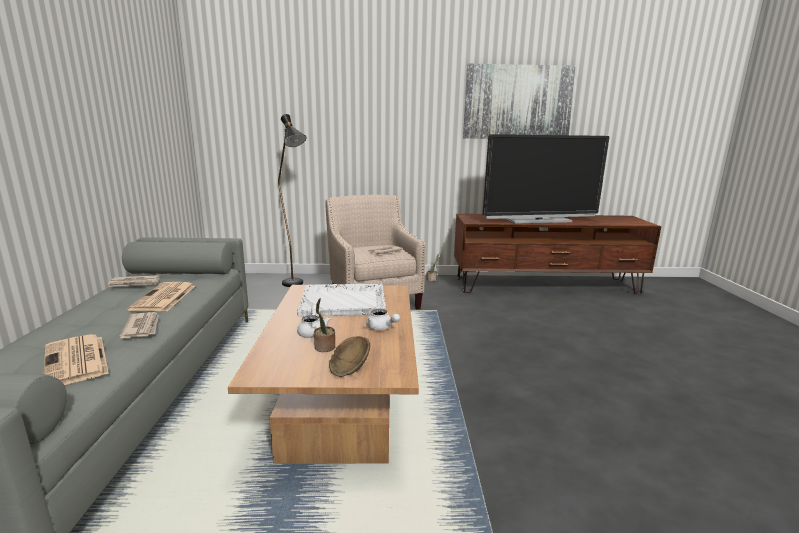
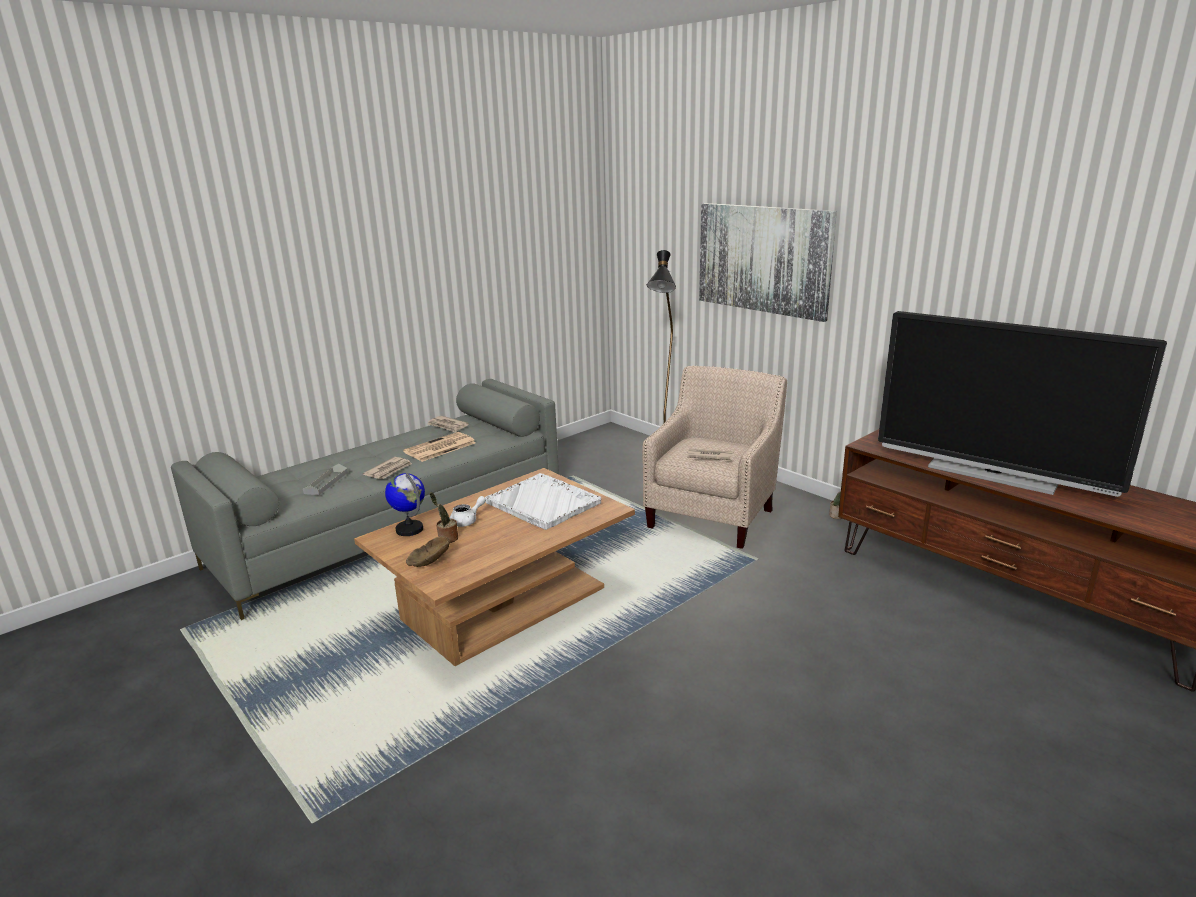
camera: 50 degrees right, 5 degrees up
newspaper [44,334,109,385] -> grey tray [303,464,348,495]
white teapot [366,309,400,330] -> none
picture [463,64,577,139] -> picture moved to [699,203,837,322]
none -> globe [385,473,425,536]

